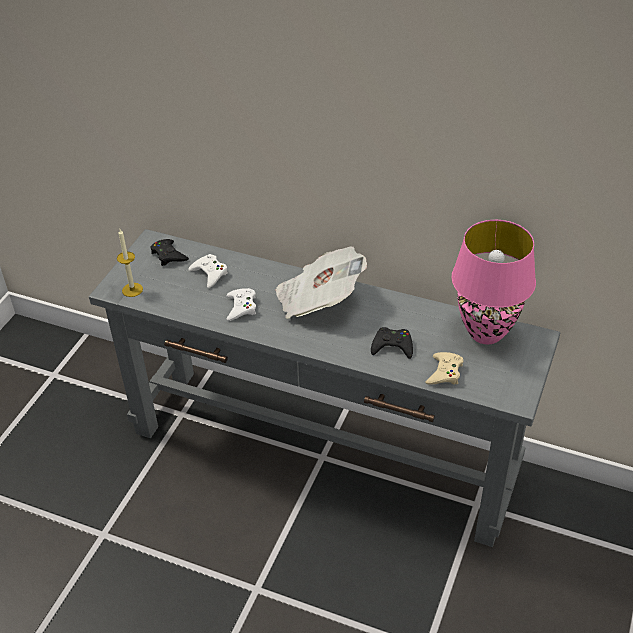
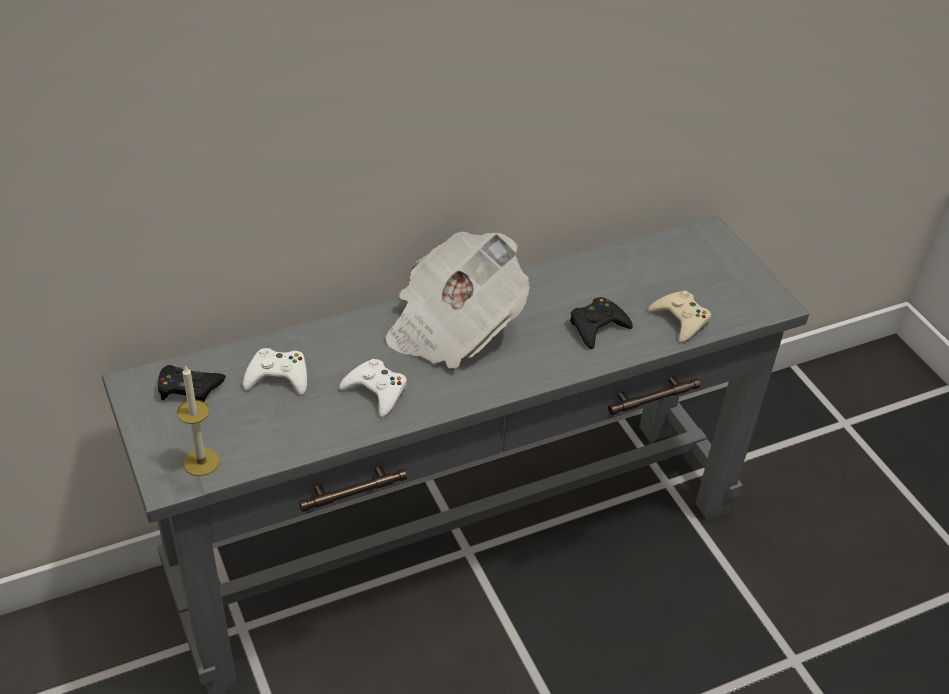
camera: 50 degrees left, 0 degrees up
pink table lamp [452,220,536,344] -> none

